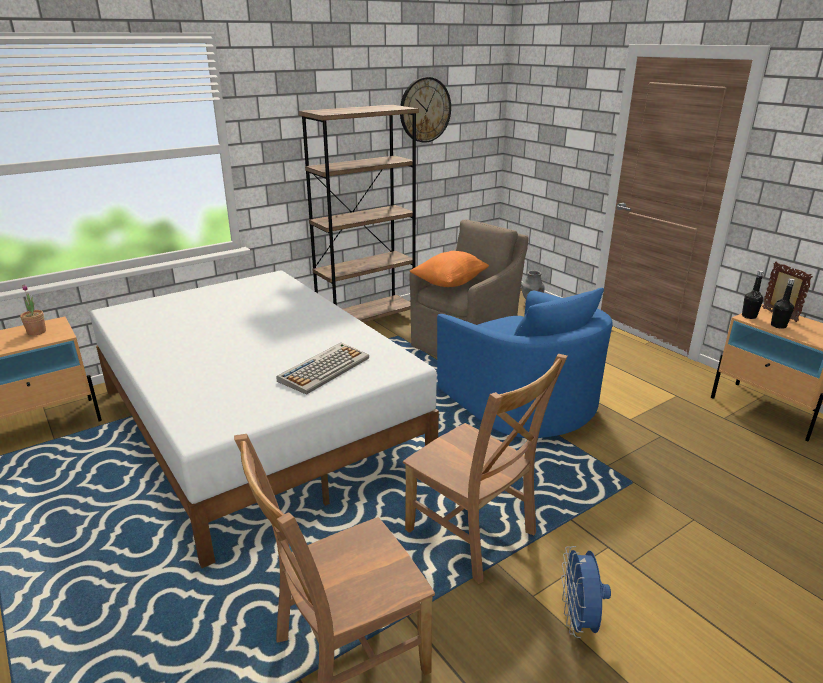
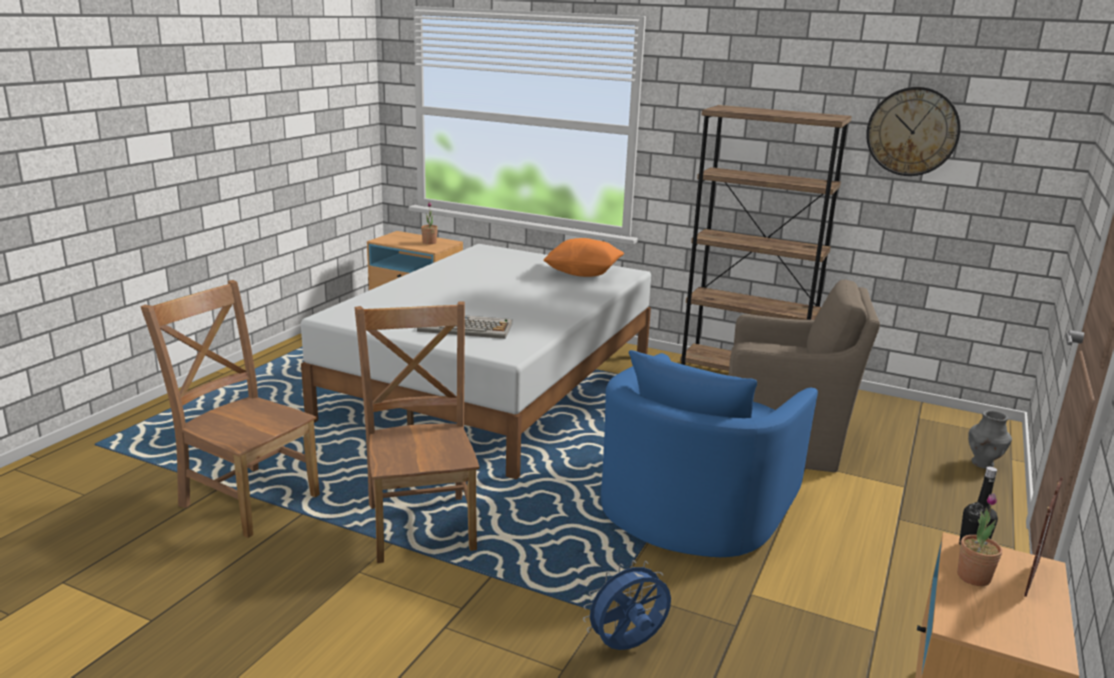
camera: 60 degrees right, 5 degrees down
brown chair [403,354,568,584] -> brown chair turned 150 degrees clockwise [355,301,480,563]
orange pillow [410,251,489,287] -> orange pillow moved to [543,238,624,277]
blue fan [561,546,611,638] -> blue fan moved to [583,560,671,650]
black bottle [771,278,795,329] -> potted plant [957,493,1002,586]

